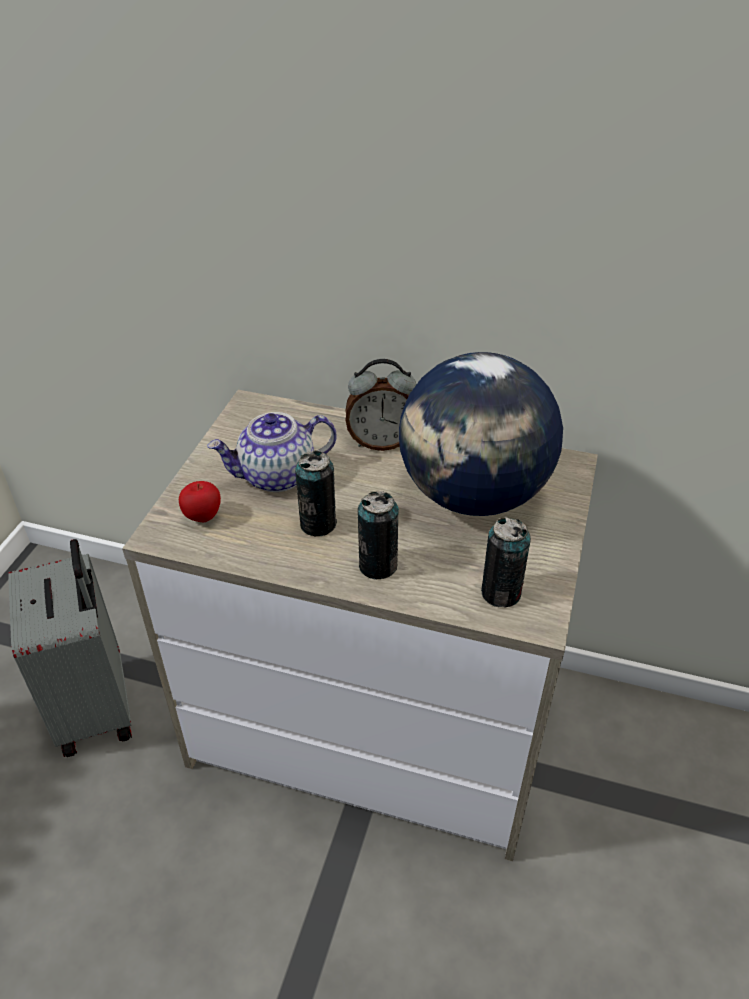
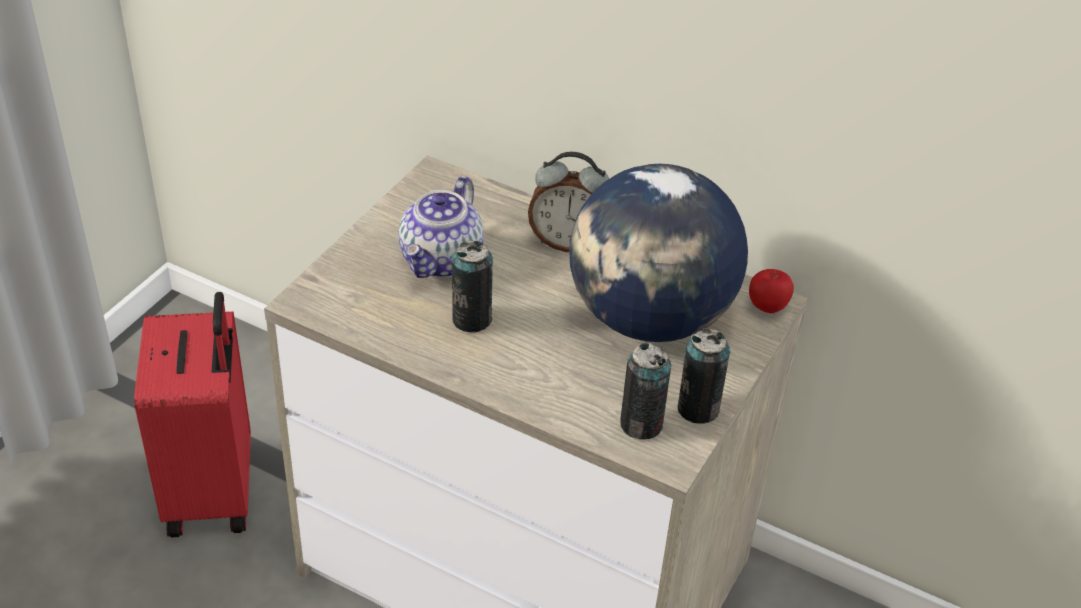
camera: 10 degrees right, 0 degrees up
grey suitcase [8,539,132,757] -> red suitcase [134,292,251,538]
apple [179,481,221,522] -> apple moved to [749,269,794,313]
teapot [207,412,336,492] -> teapot turned 60 degrees counterclockwise [399,176,484,278]
can [358,491,399,580] -> can moved to [677,329,731,424]

